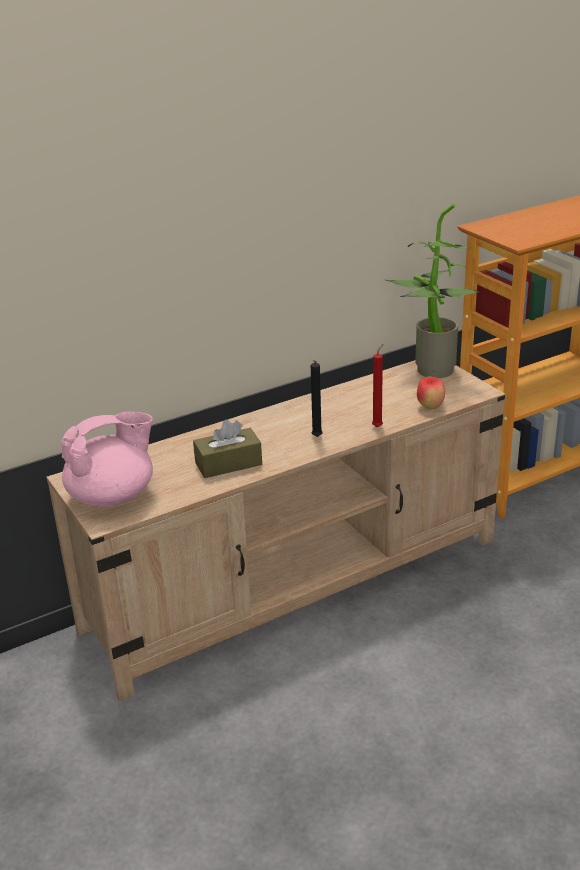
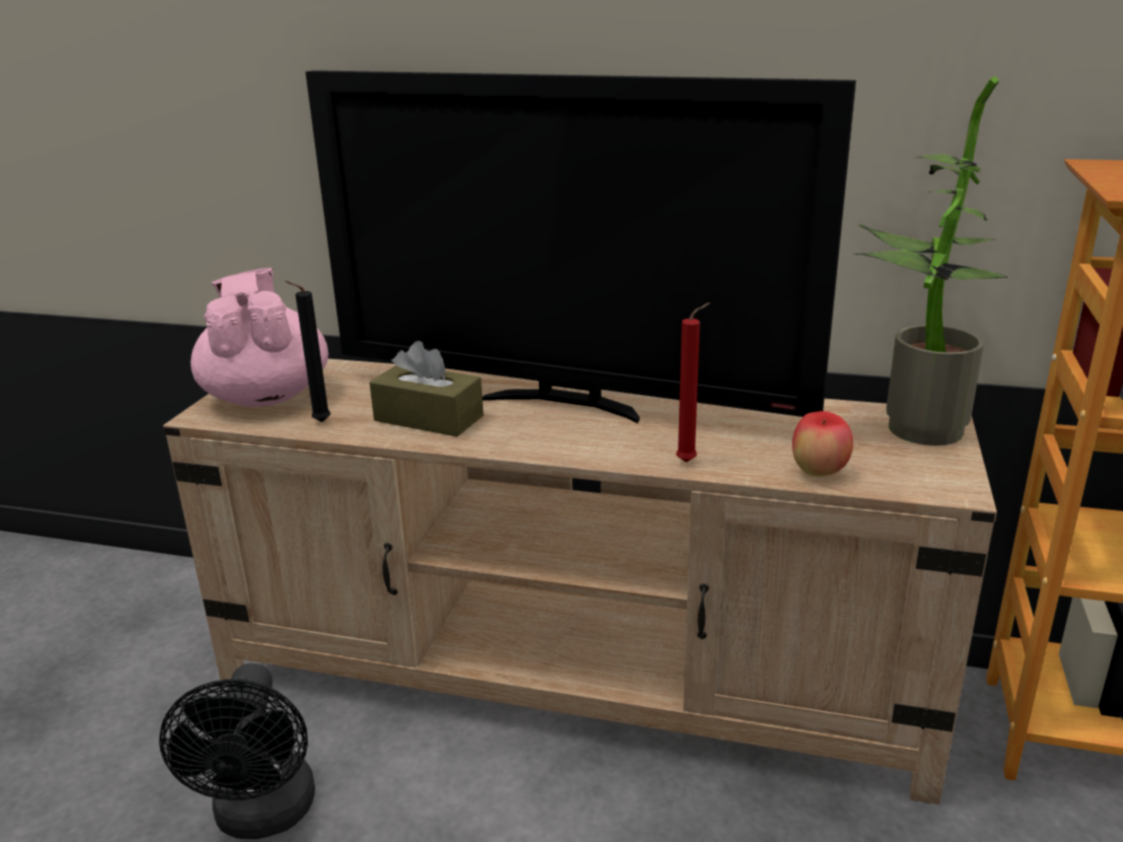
camera: 45 degrees right, 5 degrees down
pink teapot [61,412,153,507] -> pink teapot turned 120 degrees counterclockwise [191,268,328,407]
black candle [311,360,323,437] -> black candle moved to [285,281,330,422]
none -> black fan [159,663,315,839]
none -> television [306,70,856,423]

